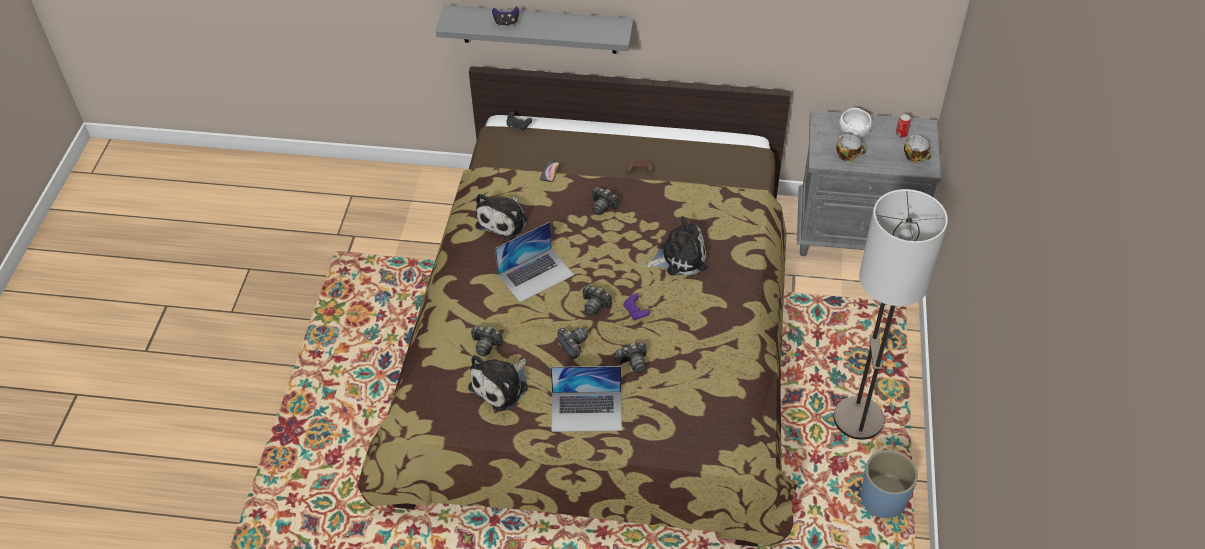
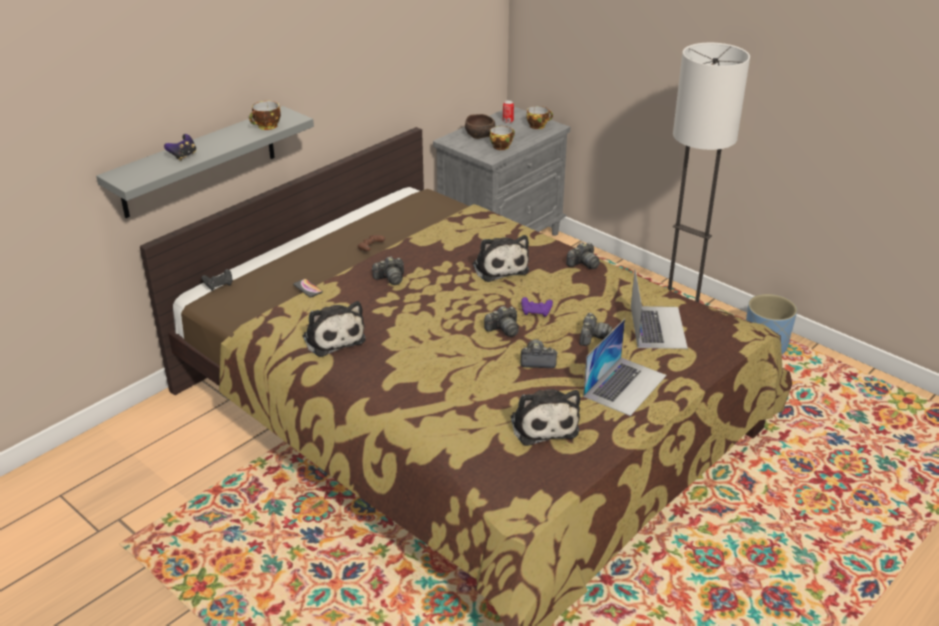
camera: 55 degrees left, 15 degrees down
camera [471,325,503,356] -> camera moved to [566,242,600,269]
laptop [495,222,574,302] -> laptop moved to [631,270,688,349]
plush toy [645,216,707,275] -> plush toy turned 135 degrees clockwise [472,235,529,282]
white bowl [839,108,872,138] -> brown bowl [465,114,495,139]
none -> cup [249,101,281,130]

